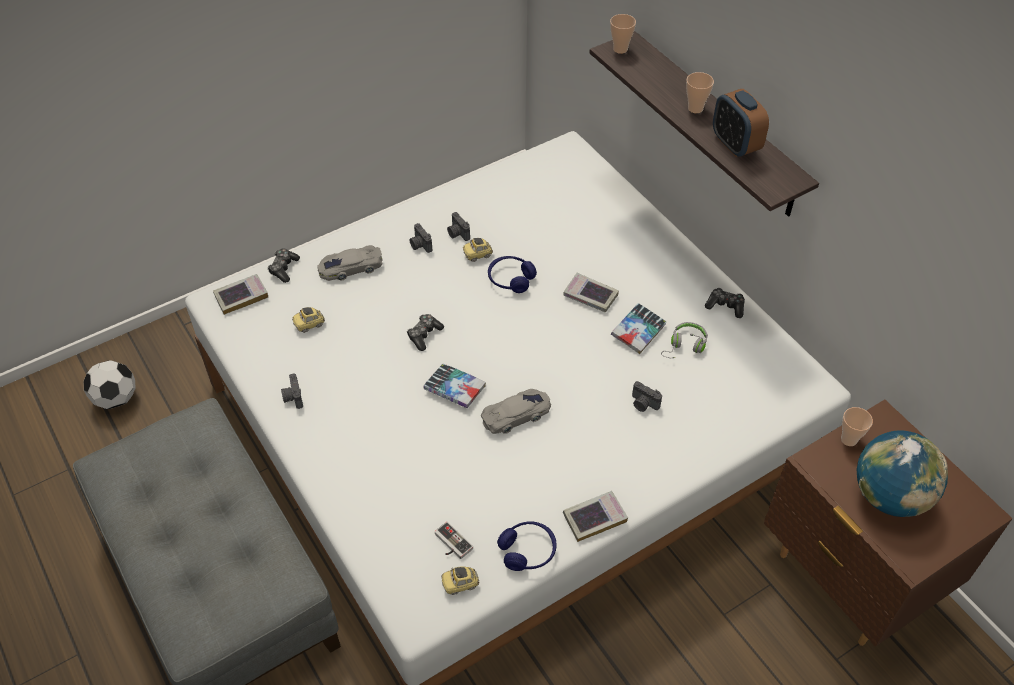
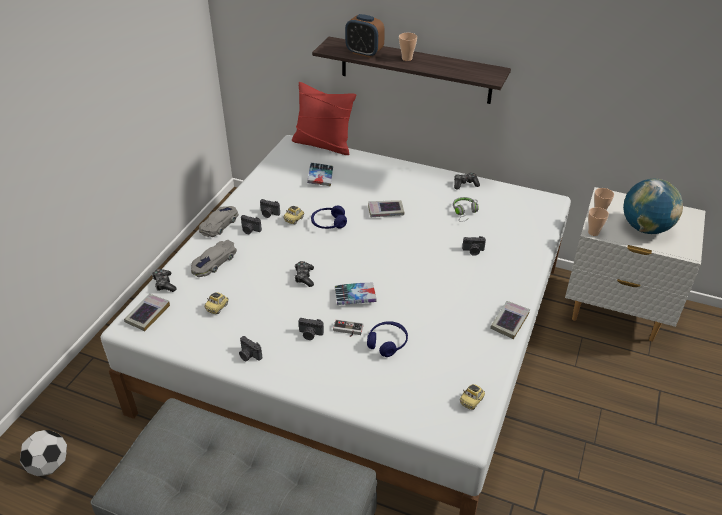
camera: 35 degrees left, 10 degrees down
game controller [435,522,473,559] -> game controller moved to [333,320,364,337]
grey toy car [481,389,551,434] -> grey toy car moved to [199,206,239,237]
blue headphones [497,521,557,571] -> blue headphones moved to [367,321,408,357]
cup [610,14,636,54] -> cup moved to [588,207,609,236]
book [611,303,667,354] -> book moved to [307,163,333,187]
alarm clock [713,89,769,157] -> alarm clock moved to [345,14,385,58]
brown nightstand [764,399,1013,646] -> white nightstand [565,187,705,341]
none -> red pillow [292,82,356,155]
none -> camera [298,318,324,340]

